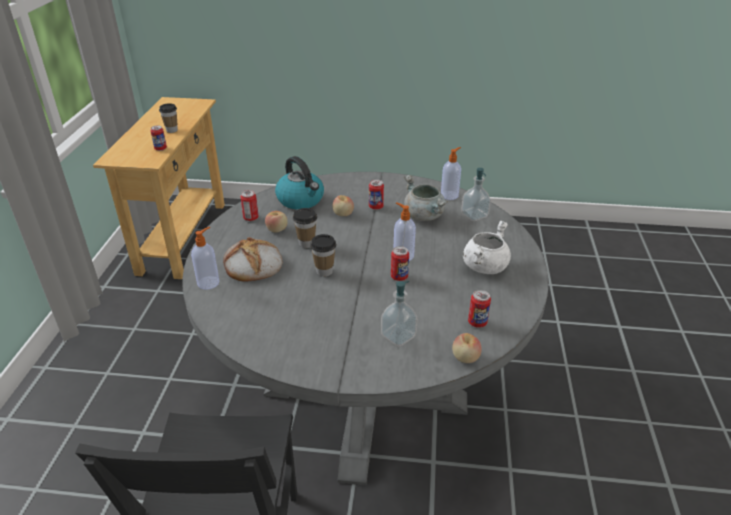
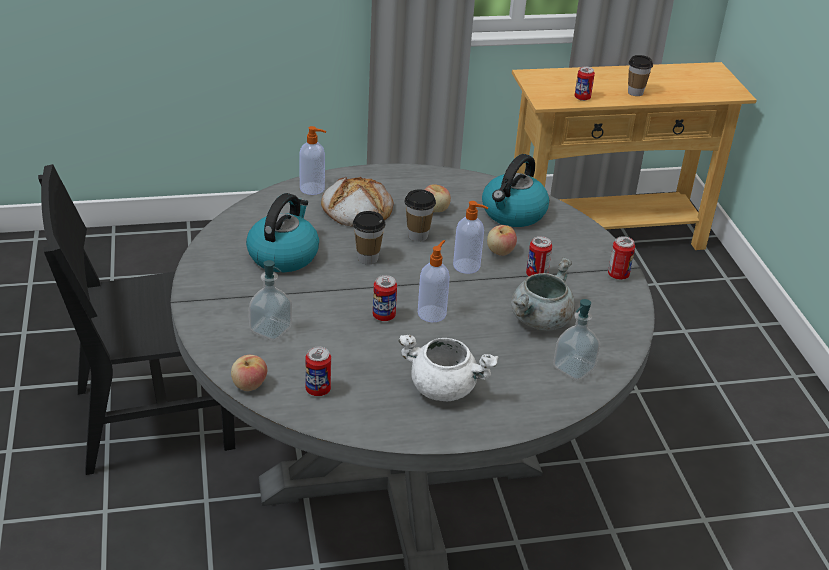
camera: 70 degrees right, 0 degrees up
can [240,190,259,221] -> can moved to [608,236,635,280]
soap dispenser [441,147,461,200] -> soap dispenser moved to [453,201,488,274]
none -> kettle [246,193,319,272]

